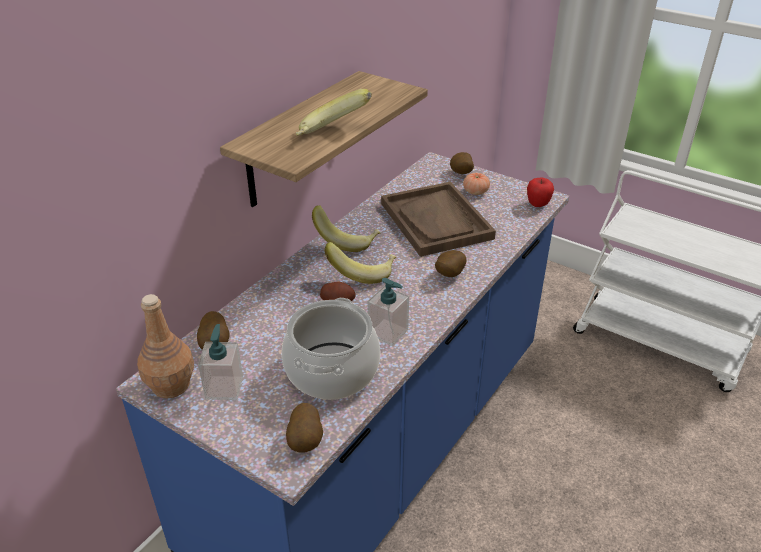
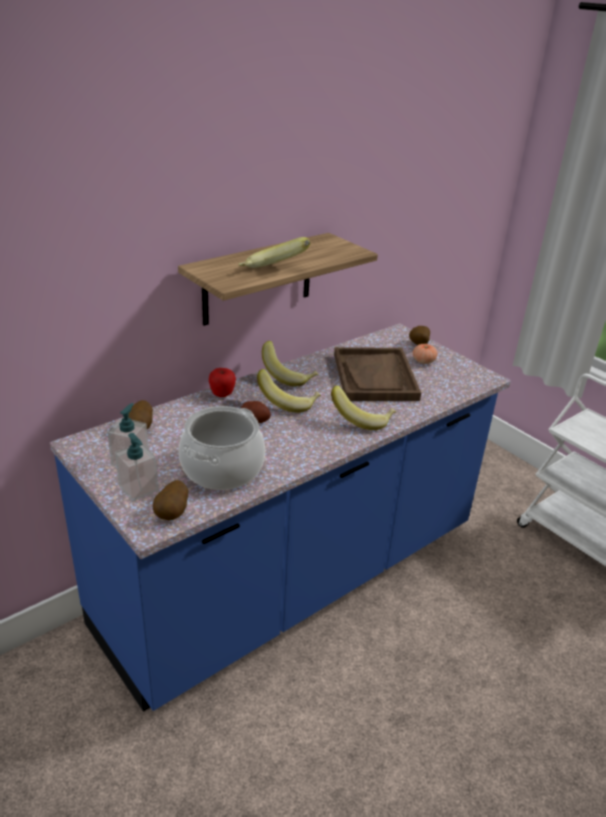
camera: 15 degrees right, 5 degrees down
brown bottle [137,294,194,398] -> none
soap dispenser [367,278,409,346] -> soap dispenser moved to [115,433,158,501]
potato [435,250,467,277] -> banana [331,385,396,430]
apple [527,178,554,207] -> apple moved to [209,368,236,397]

